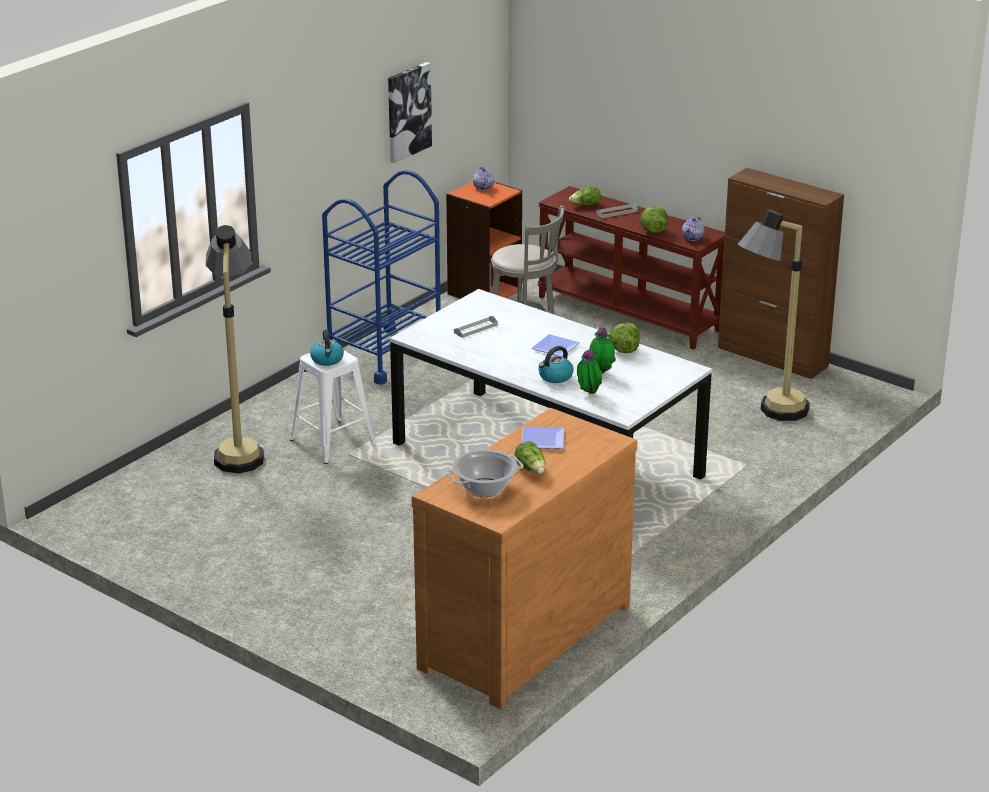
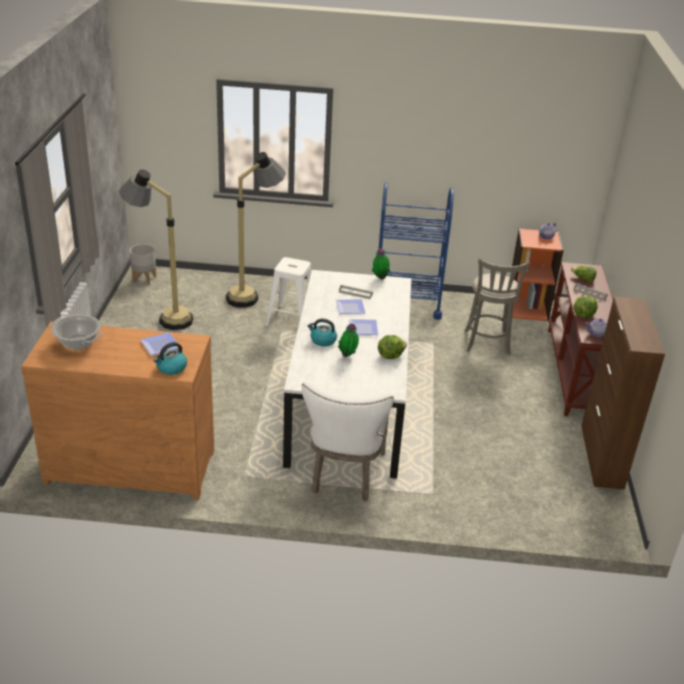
camera: 55 degrees right, 5 degrees up
kettle [310,330,344,366] -> kettle moved to [153,342,187,375]
picture [388,62,432,163] -> none
lettuce [514,441,545,474] -> none
potted plant [577,349,603,394] -> potted plant moved to [371,248,390,280]
floor lamp [737,209,810,421] -> floor lamp moved to [119,169,193,330]
none -> grey planter [130,244,156,285]
none -> white chair [302,381,394,501]
none -> plate [336,299,366,314]

